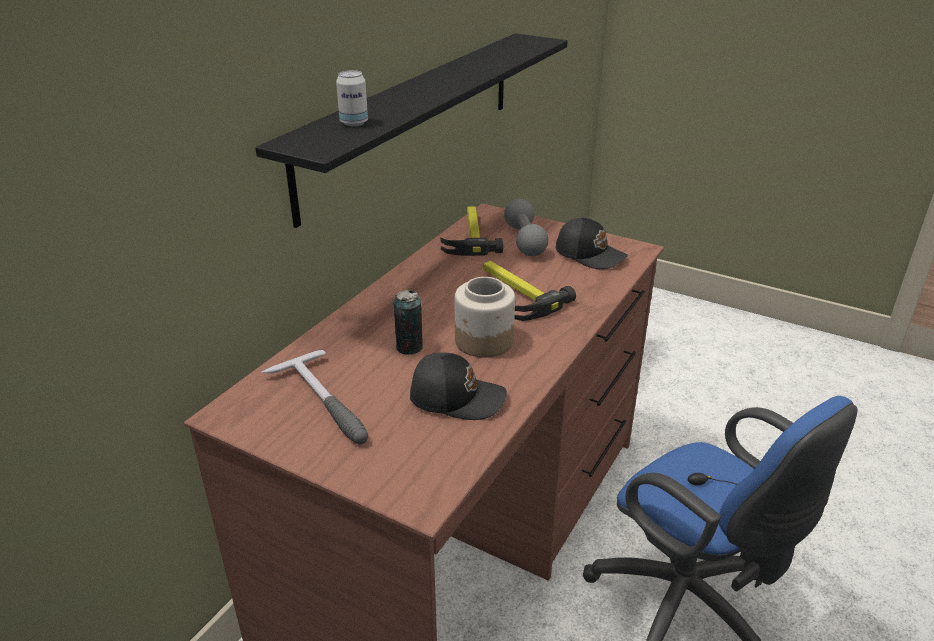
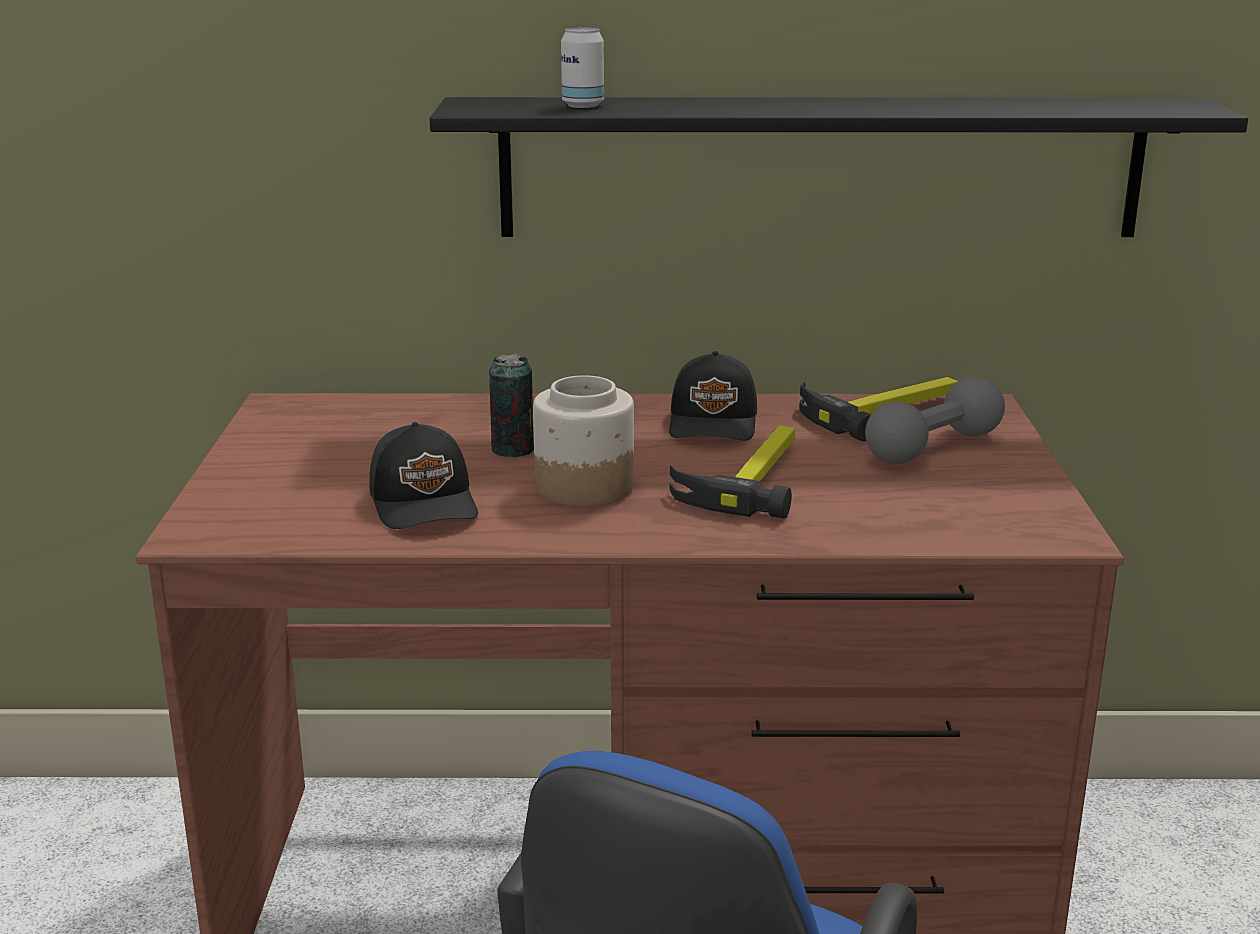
camera: 60 degrees right, 10 degrees down
hammer [261,350,368,444] -> none
black cap [556,217,628,269] -> black cap moved to [669,351,757,441]

